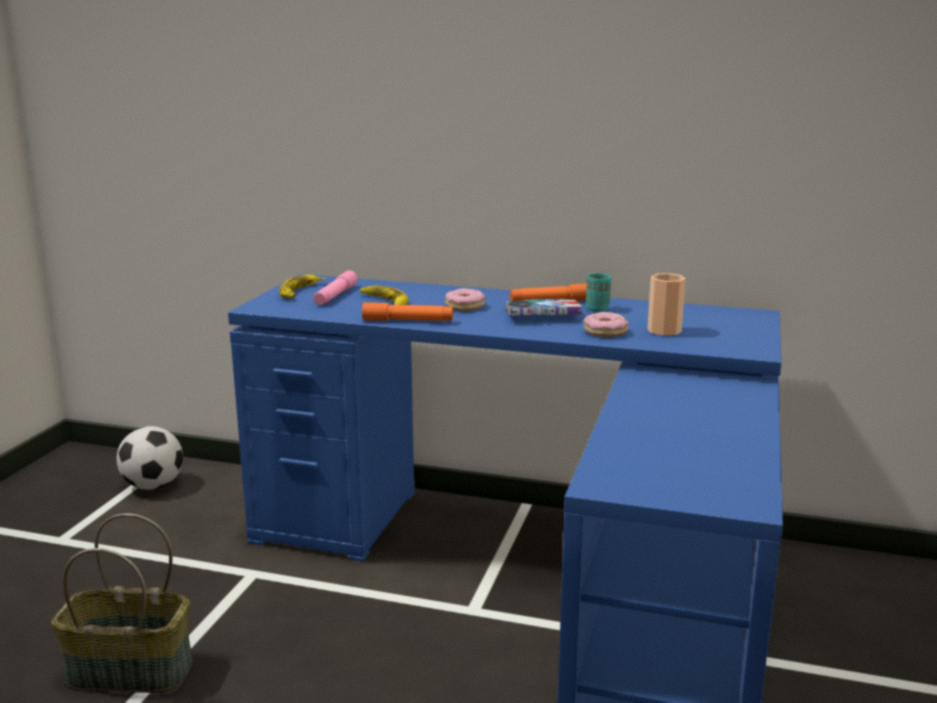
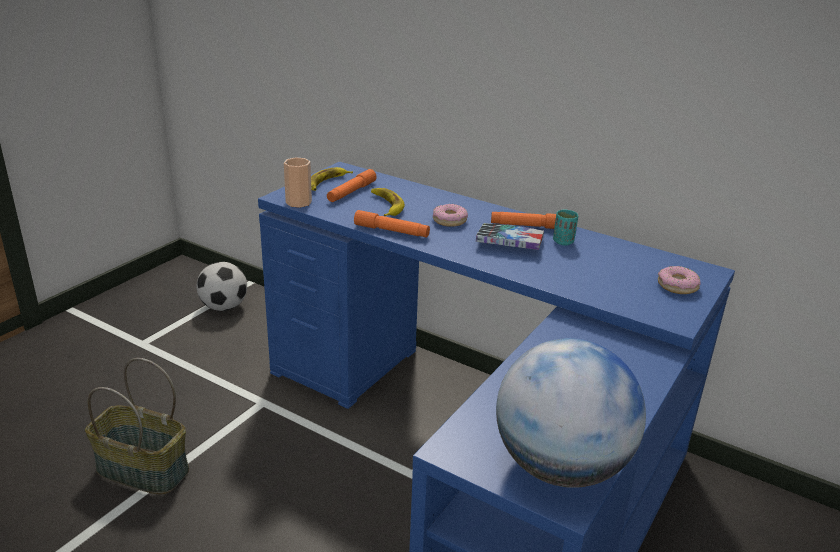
camera: 15 degrees right, 10 degrees up
pink flashlight [313,271,358,305] -> orange flashlight [327,169,377,202]
donut [583,312,629,337] -> donut moved to [658,266,701,294]
cup [647,273,686,336] -> cup moved to [284,157,312,208]
none -> globe [496,338,646,488]

